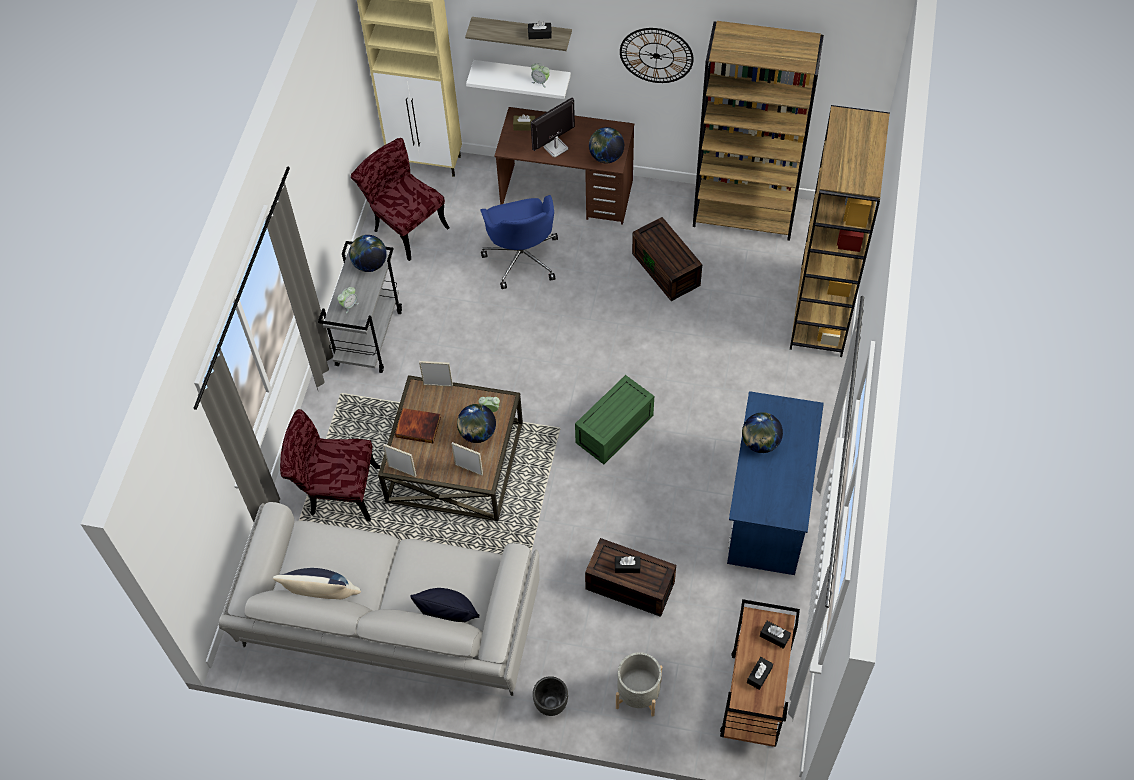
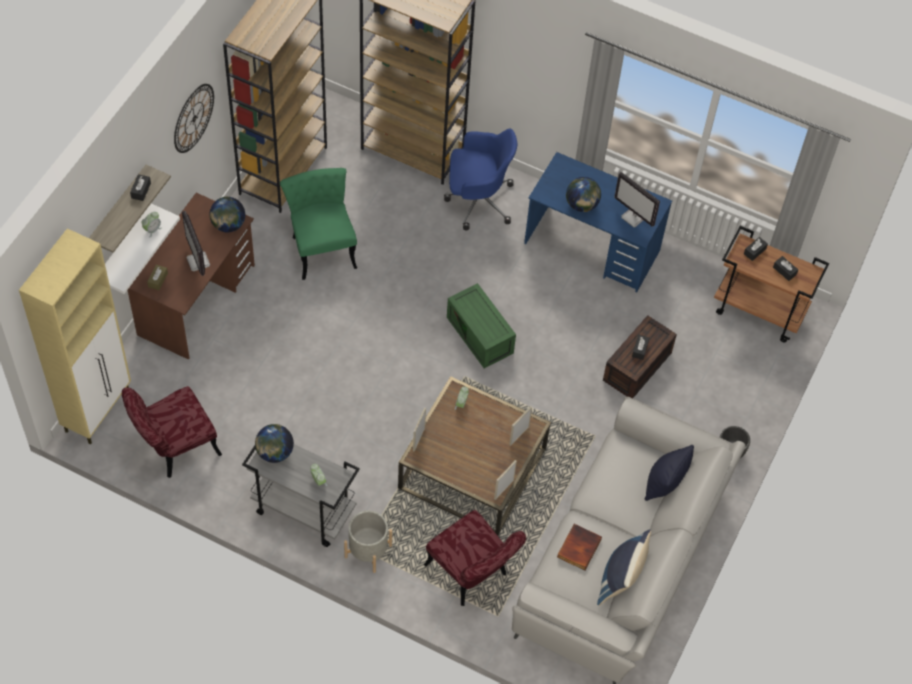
camera: 80 degrees left, 0 degrees up
red chair [280,409,380,522] -> red chair turned 60 degrees counterclockwise [424,510,526,606]
book [395,408,441,443] -> book moved to [557,524,602,570]
globe [457,404,496,443] -> none
blue office chair [480,195,558,289] -> blue office chair moved to [444,129,517,230]
grey planter [616,652,662,717] -> grey planter moved to [344,511,392,573]
brown storage box [632,217,702,301] -> green chair [280,168,357,280]
none -> monitor [614,172,660,227]

